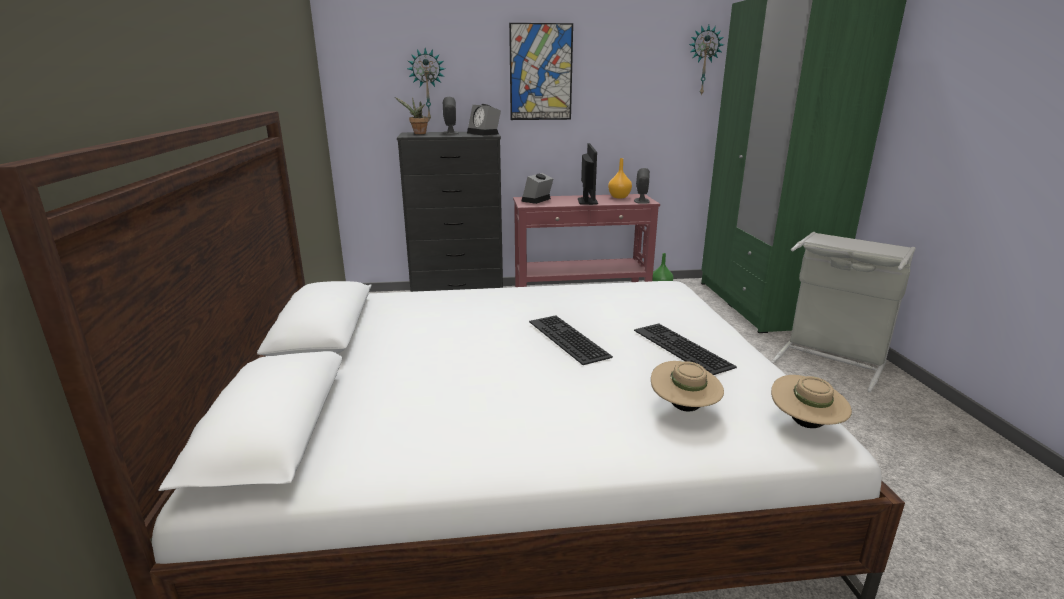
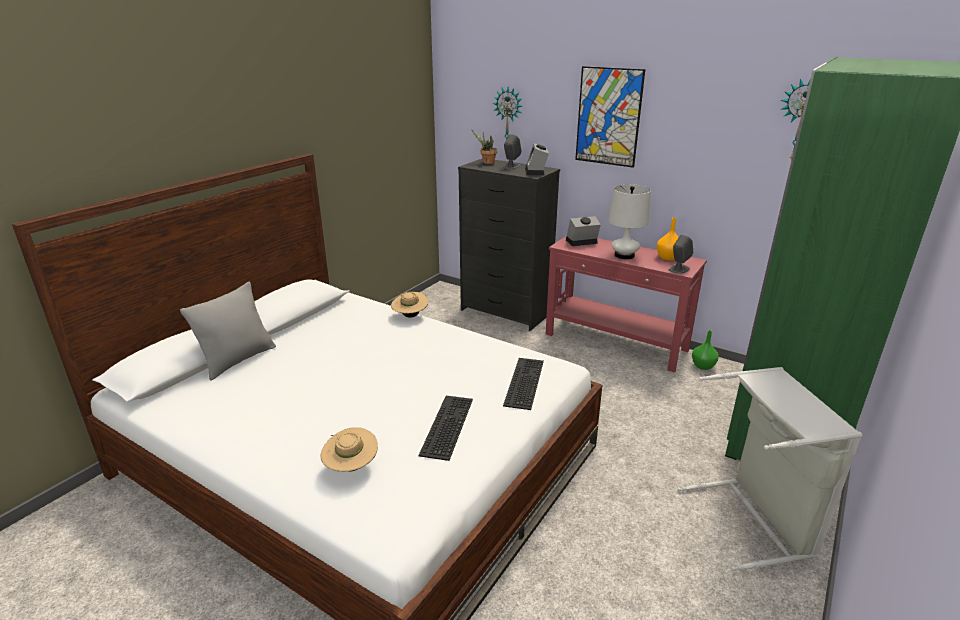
camera: 40 degrees right, 5 degrees up
keyboard [529,315,613,365] -> keyboard moved to [503,358,544,410]
monitor [578,143,598,205] -> white table lamp [608,184,651,259]
beige hat [771,375,852,428] -> beige hat moved to [391,292,428,318]
none -> grey pillow [180,281,276,381]

